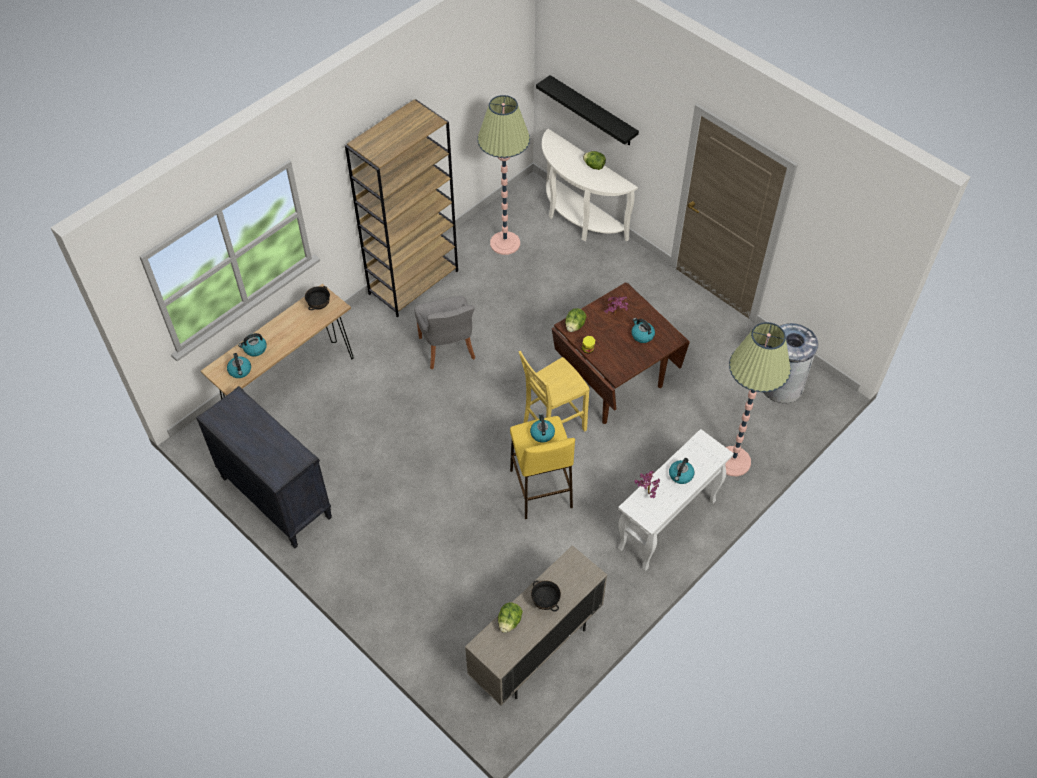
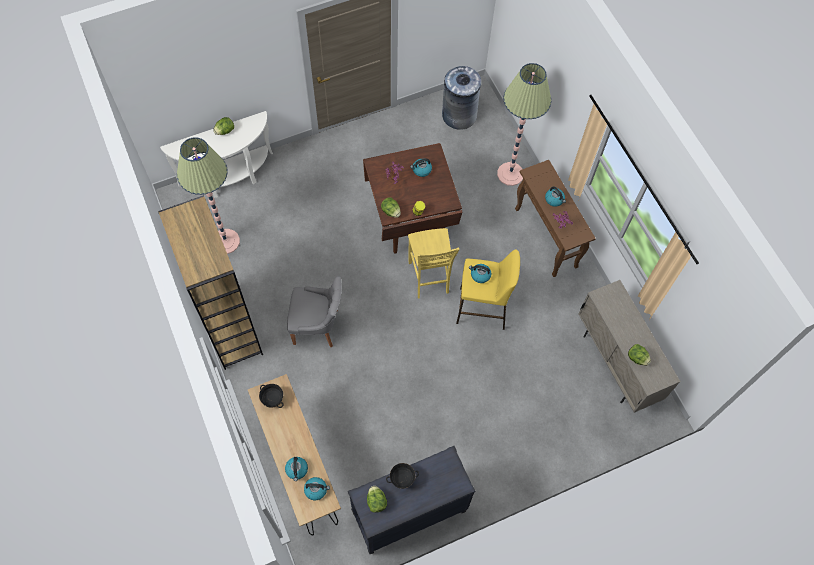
camera: 70 degrees left, 10 degrees up
black bowl [531,580,561,612] -> black bowl moved to [386,463,419,489]
black shelf [536,75,639,146] -> none
white console table [618,429,734,571] -> brown console table [515,160,596,277]
none -> lettuce [367,486,387,513]

